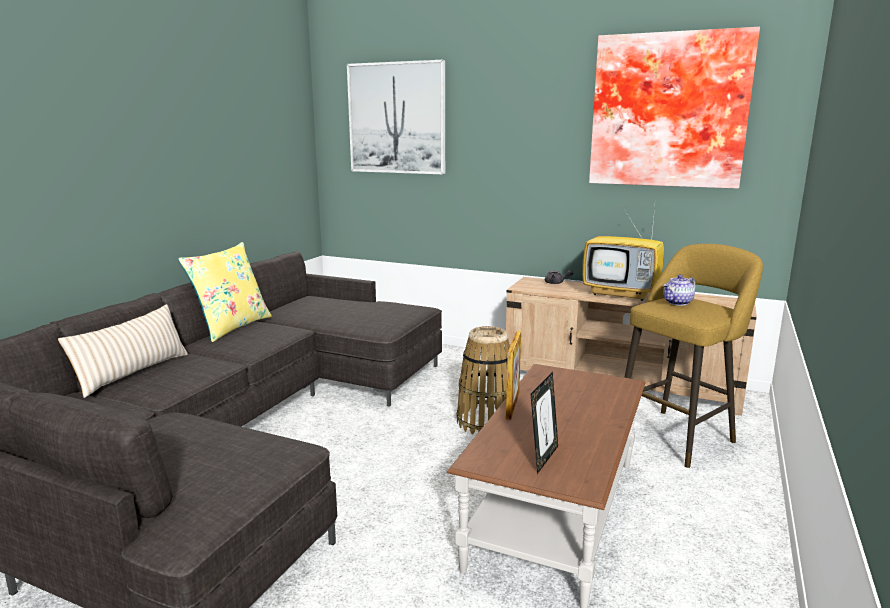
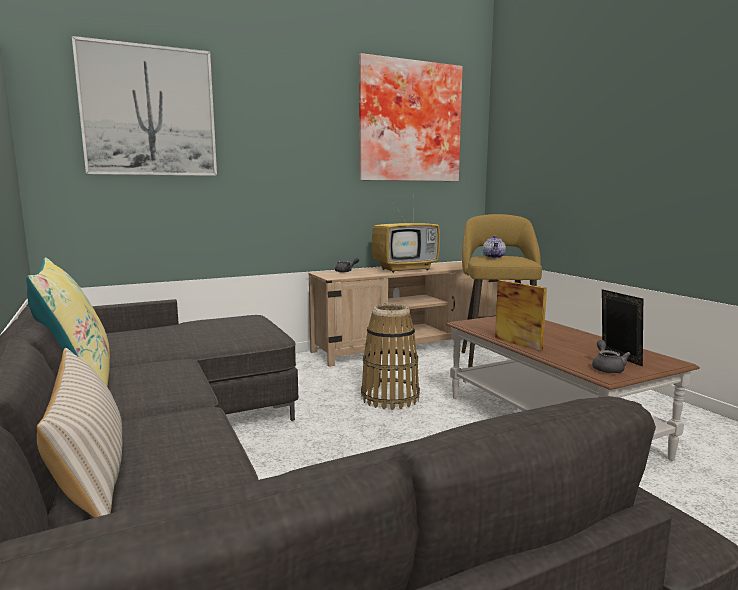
camera: 50 degrees left, 5 degrees down
none -> grey teapot [592,340,630,373]

